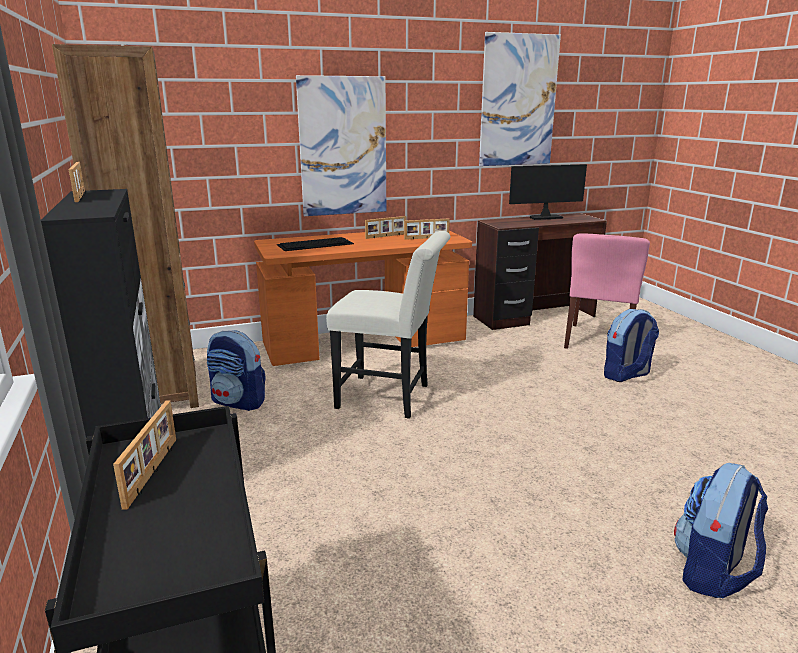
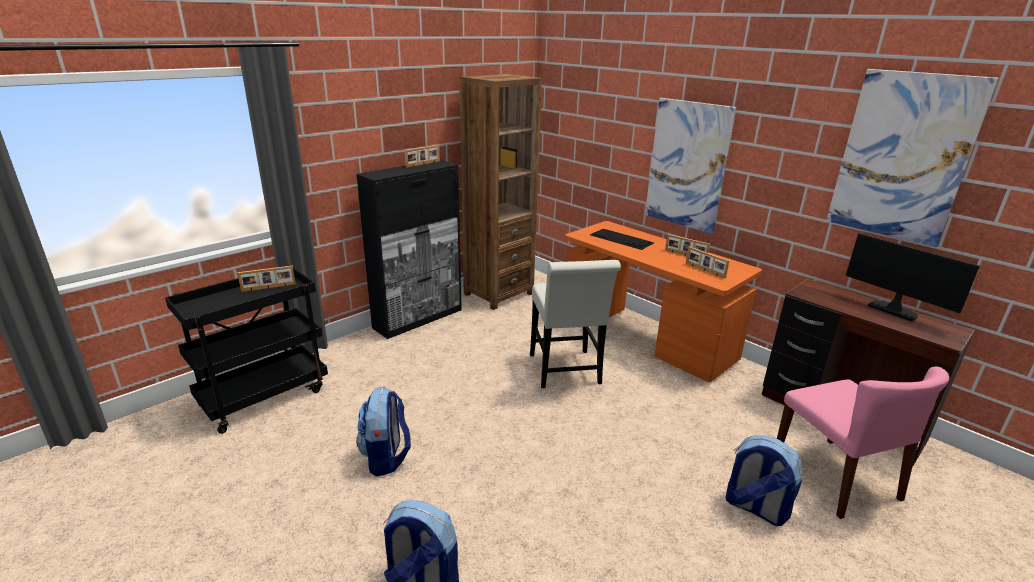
camera: 65 degrees right, 5 degrees up
backpack [207,330,266,411] -> backpack moved to [356,386,411,476]
pink chair [564,234,650,349] -> pink chair turned 105 degrees counterclockwise [777,366,949,519]

